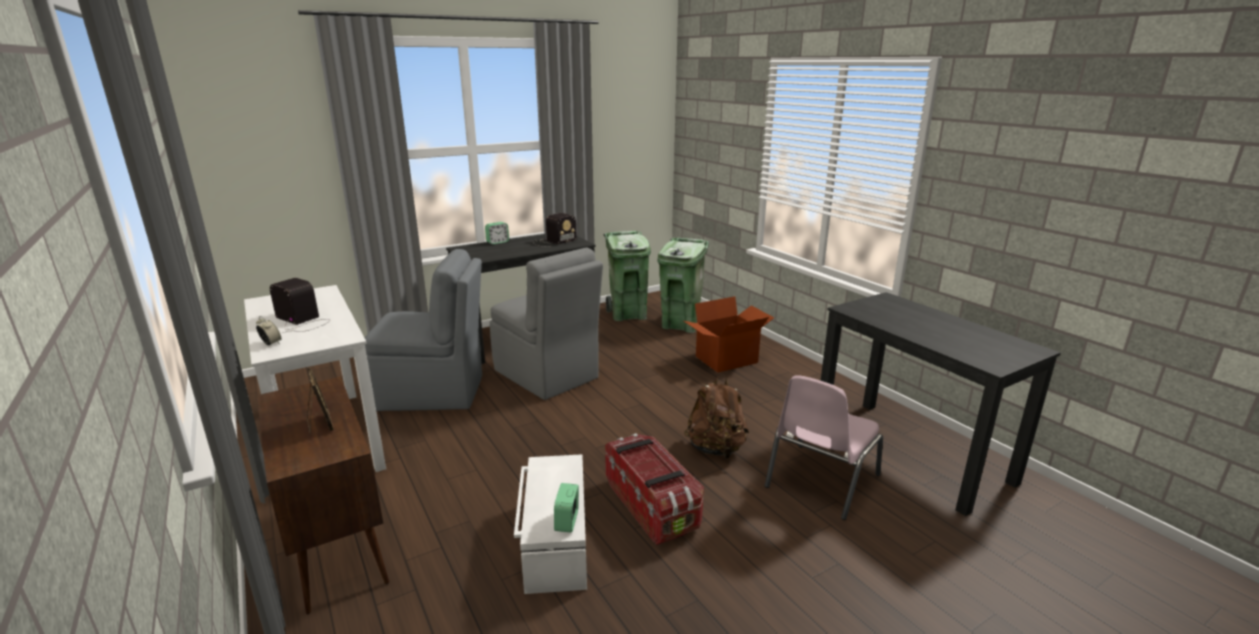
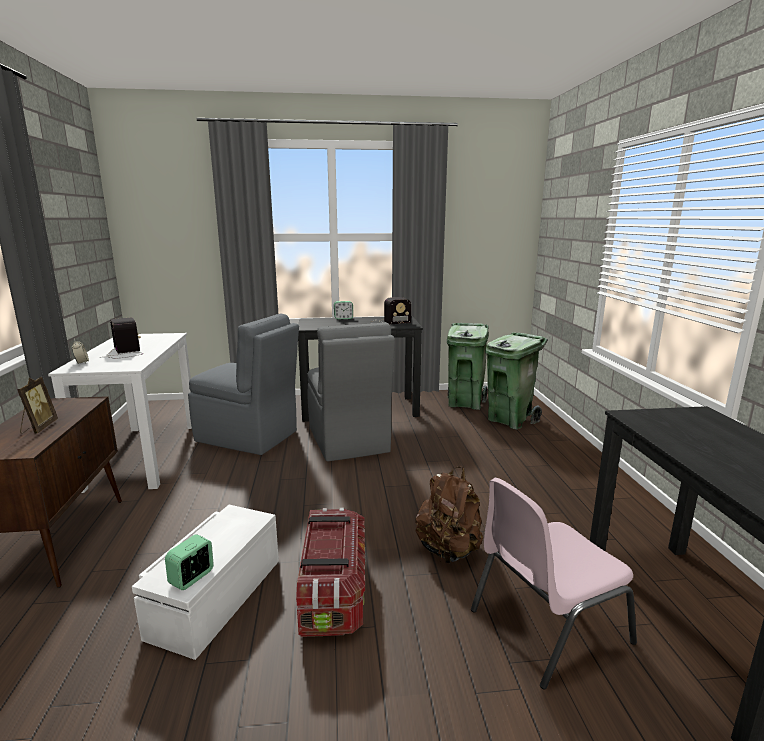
camera: 25 degrees right, 5 degrees down
cardboard box [684,296,774,373] -> none

